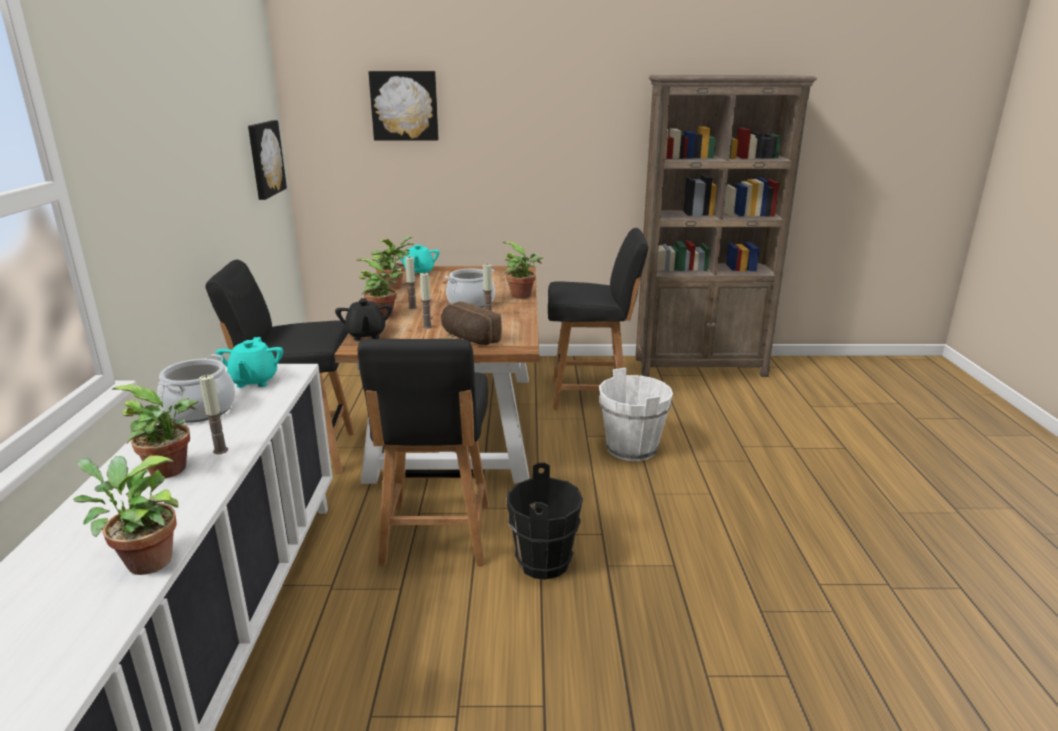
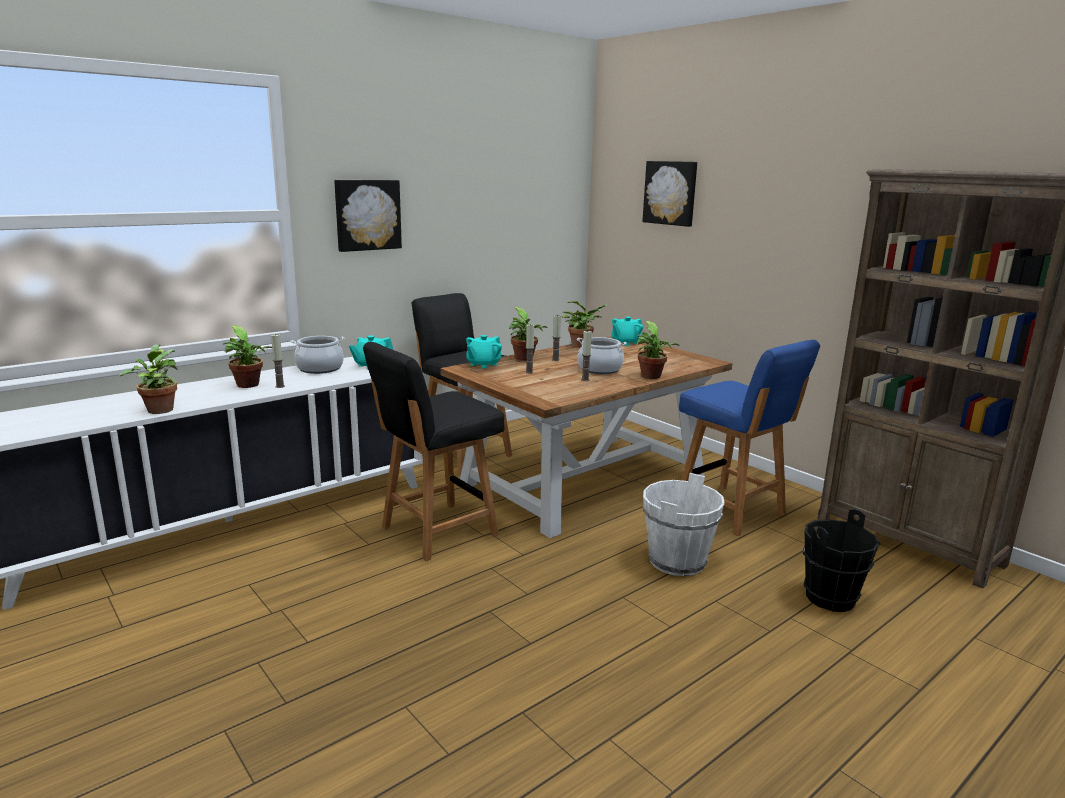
camera: 50 degrees right, 5 degrees down
picture [248,120,287,200] -> picture moved to [334,180,402,252]
black teapot [335,298,392,340] -> turquoise teapot [466,335,502,369]
bread [441,301,502,345] -> none
black bucket [507,463,583,580] -> black bucket moved to [802,509,880,612]
black chair [548,228,648,410] -> blue chair [679,340,820,536]

